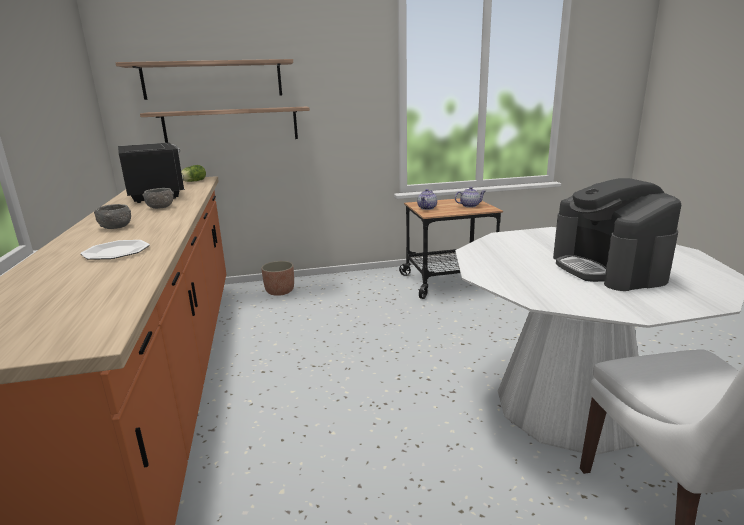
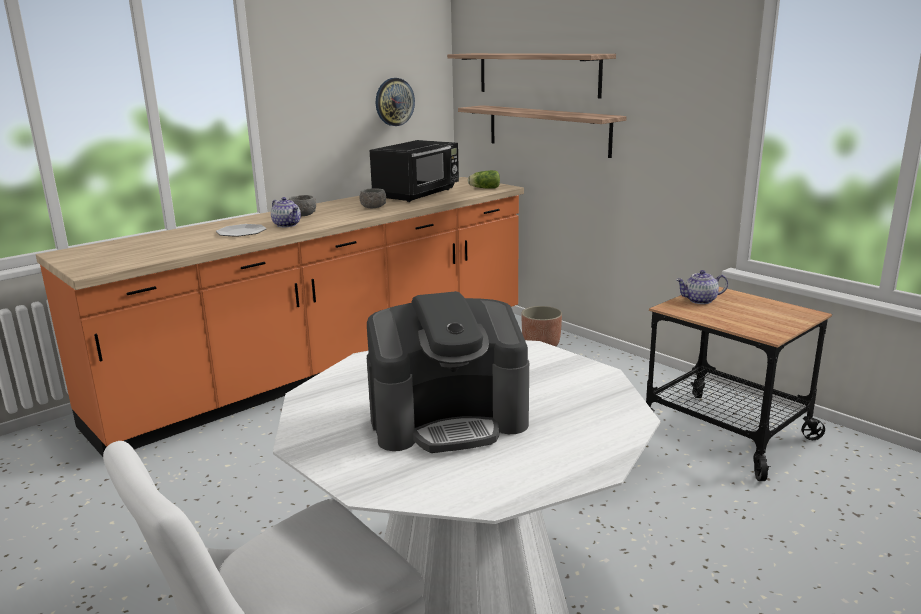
camera: 60 degrees right, 0 degrees up
teapot [455,187,486,208] -> teapot moved to [271,197,301,227]
coffee machine [553,178,681,291] -> coffee machine turned 150 degrees counterclockwise [367,291,529,453]
none -> wall clock [376,78,415,126]

